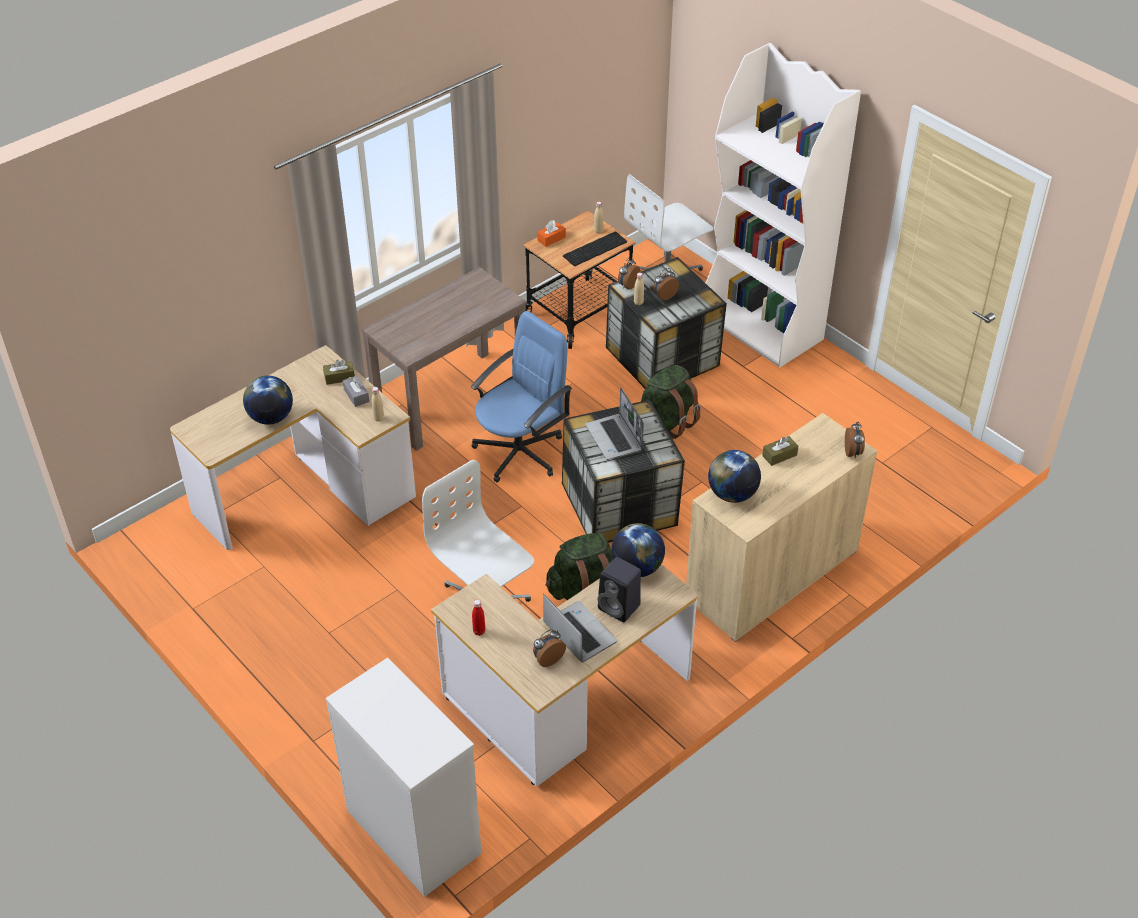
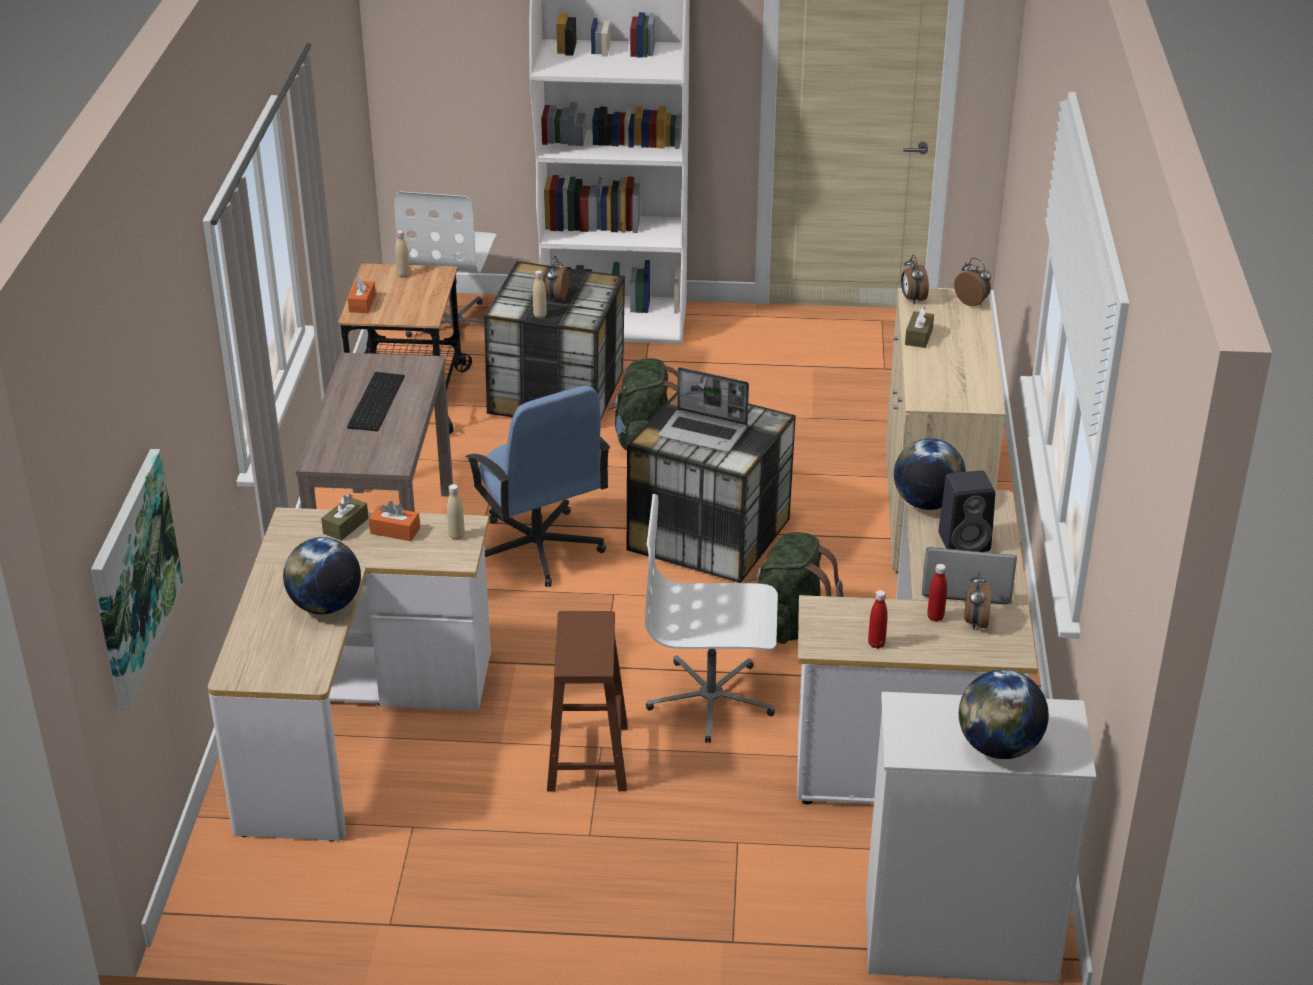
camera: 45 degrees left, 10 degrees down
grey tissue box [343,376,369,407] -> orange tissue box [369,501,420,541]
blue office chair [471,311,572,482] -> blue office chair turned 150 degrees clockwise [465,386,610,587]
keyboard [563,231,627,266] -> keyboard moved to [347,372,405,431]
alarm clock [618,257,640,290] -> alarm clock moved to [901,255,929,304]
globe [708,450,761,503] -> globe moved to [959,670,1049,759]
none -> picture [91,449,184,710]
none -> brown stool [547,611,628,792]
none -> red bottle [927,564,947,622]

